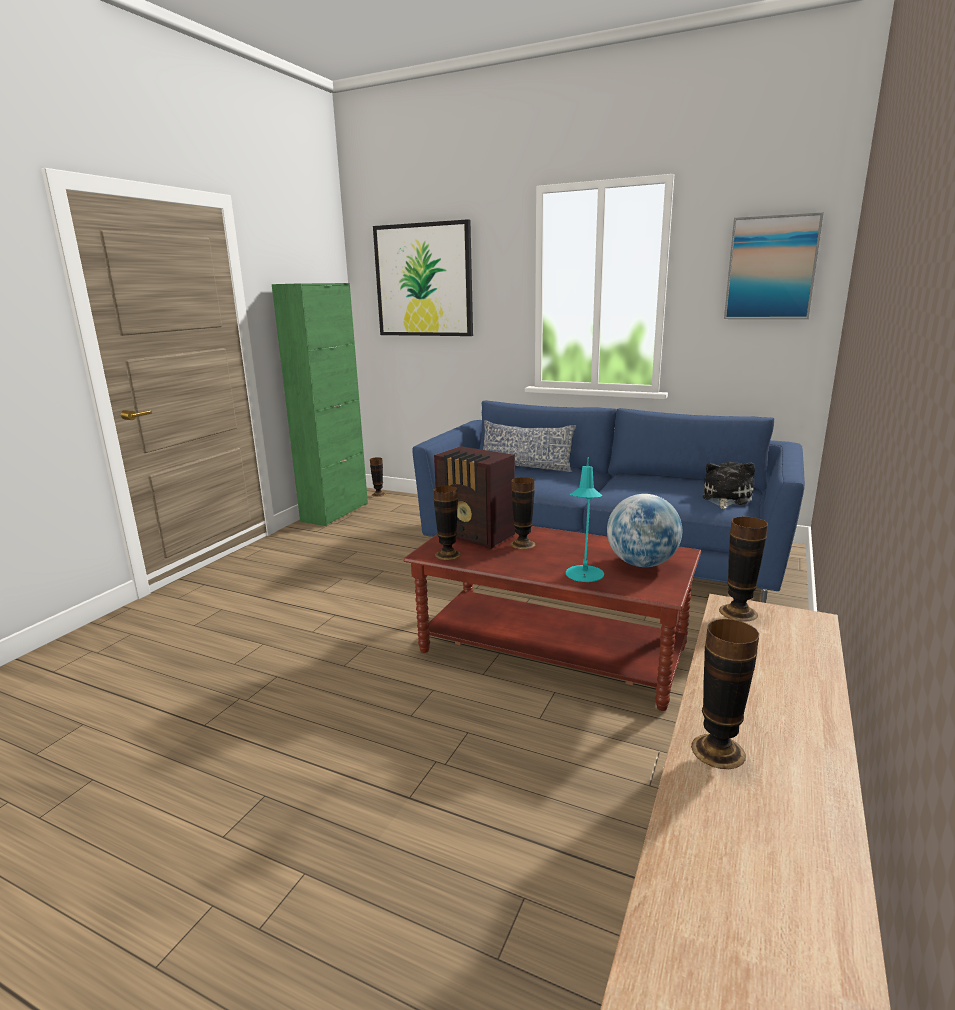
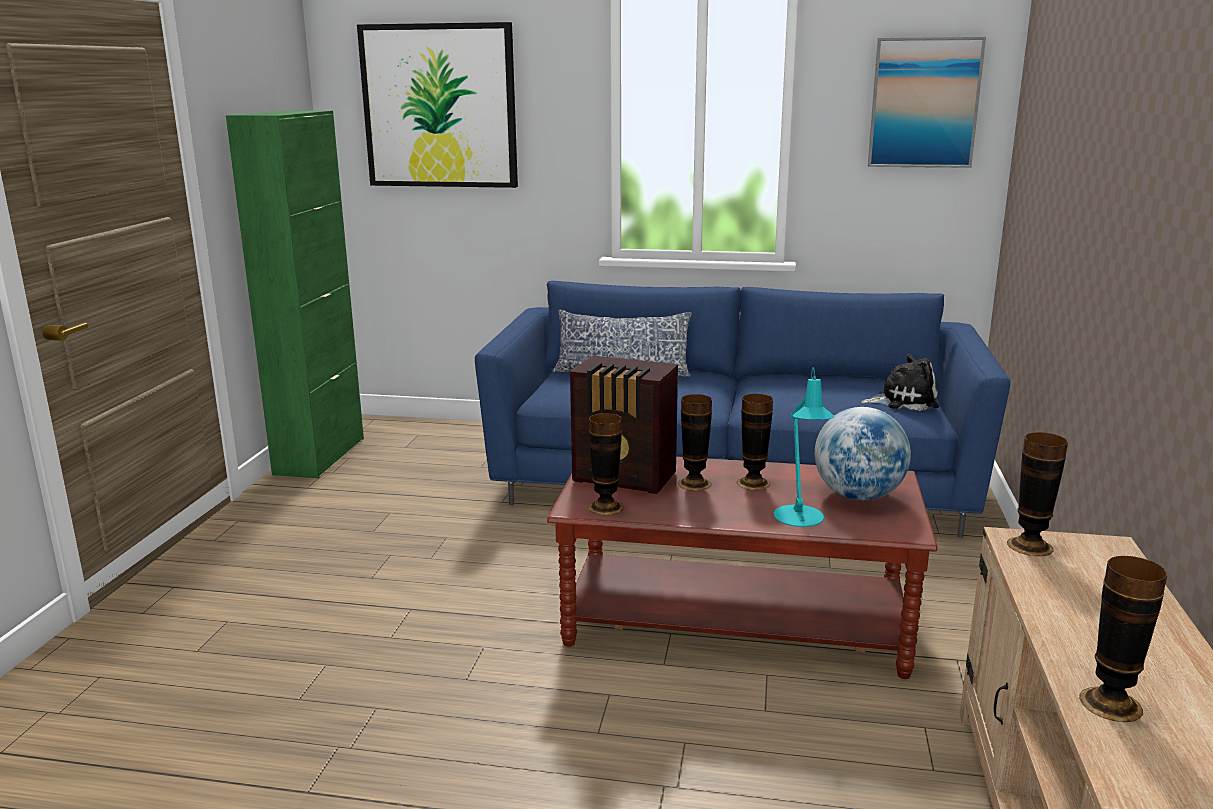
camera: 15 degrees left, 0 degrees up
vase [370,457,386,497] -> vase moved to [737,394,773,490]
plush toy [703,462,755,509] -> plush toy turned 75 degrees clockwise [861,354,939,411]

